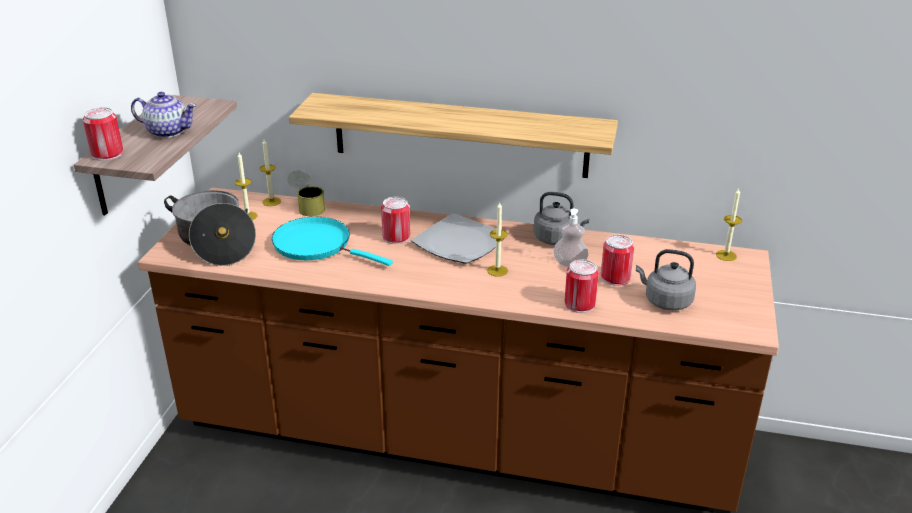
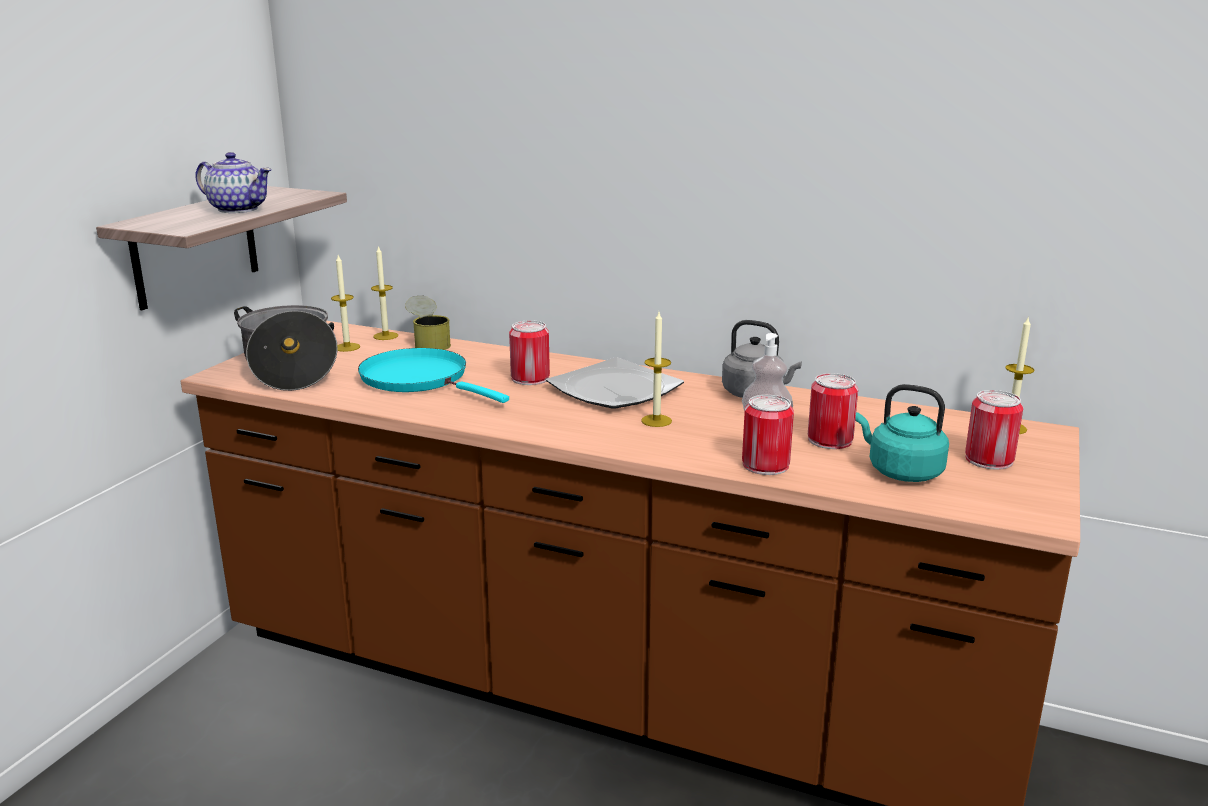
camera: 10 degrees right, 10 degrees down
can [83,107,123,161] -> can moved to [965,390,1023,470]
shelf [289,93,618,178] -> none
grey kettle [636,249,696,311] -> turquoise kettle [855,384,949,482]

